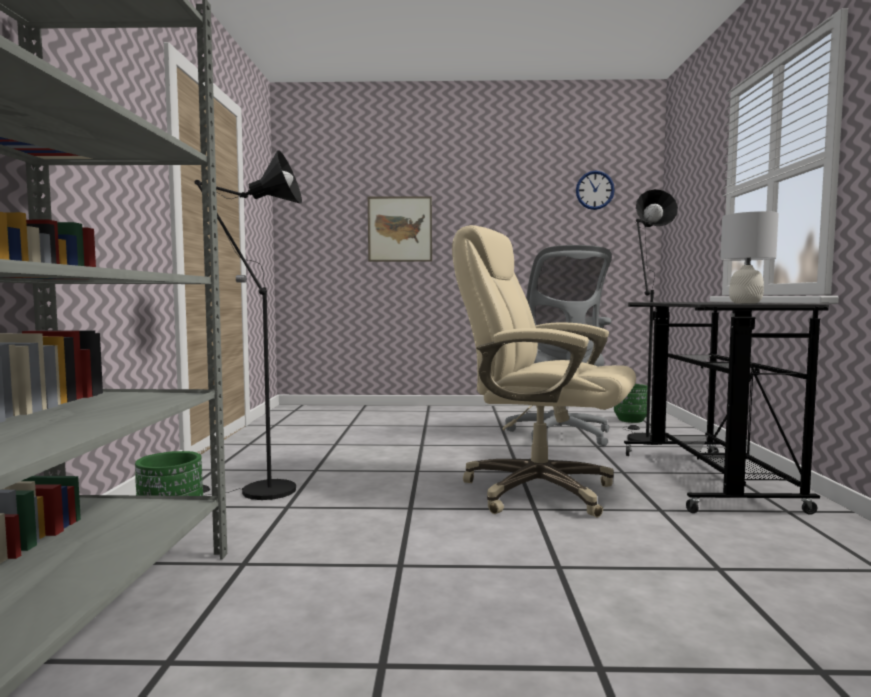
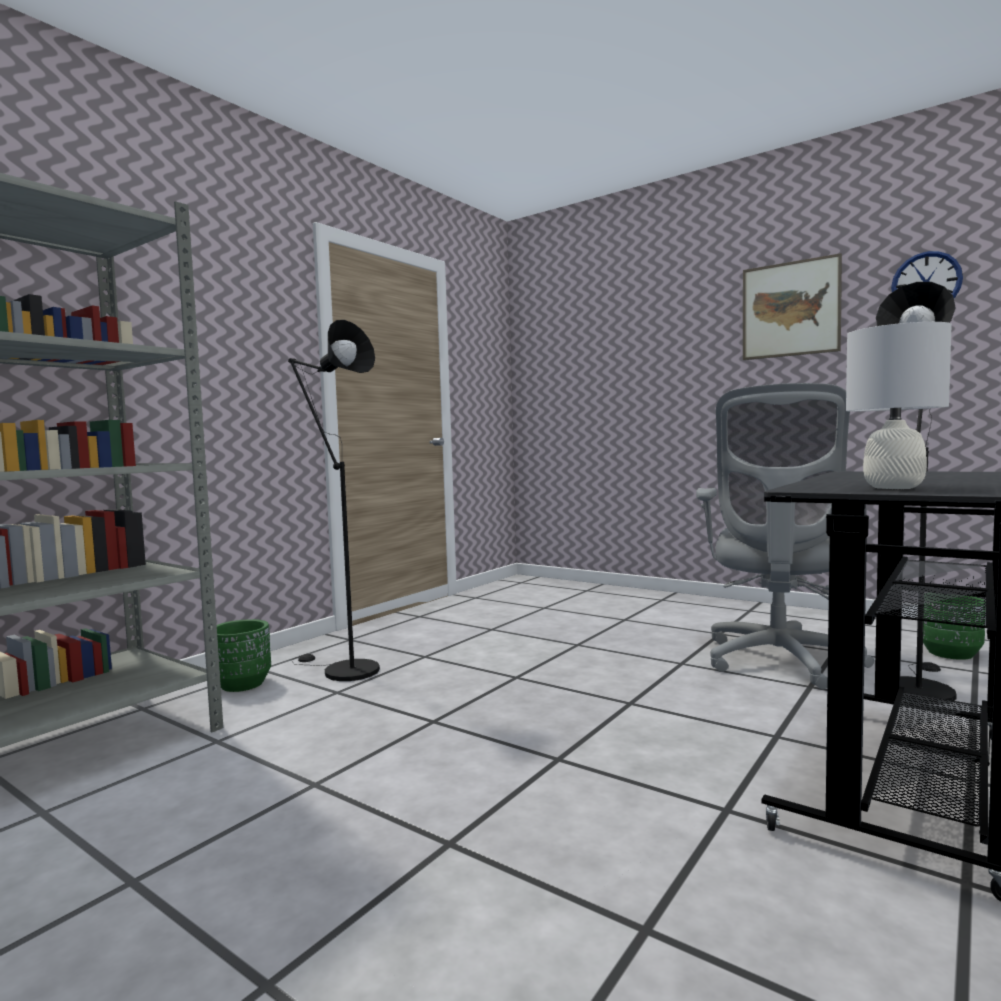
camera: 35 degrees right, 0 degrees up
picture [368,196,432,262] -> picture moved to [743,253,842,360]
beige office chair [452,225,636,517] -> none

